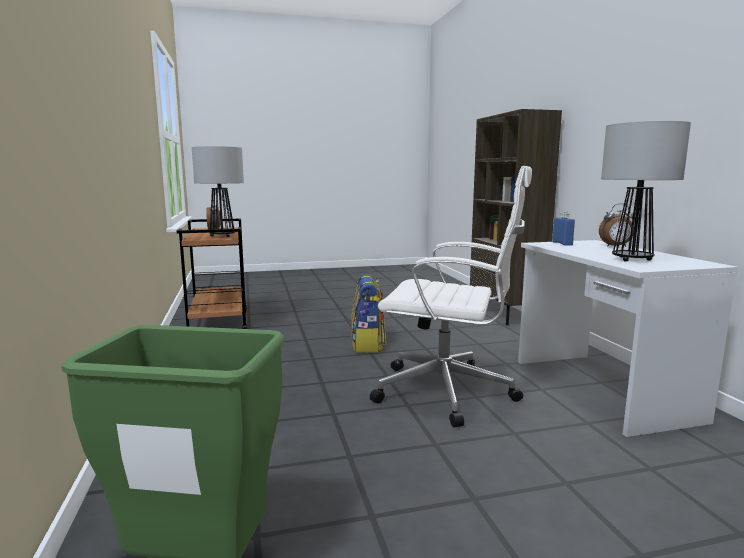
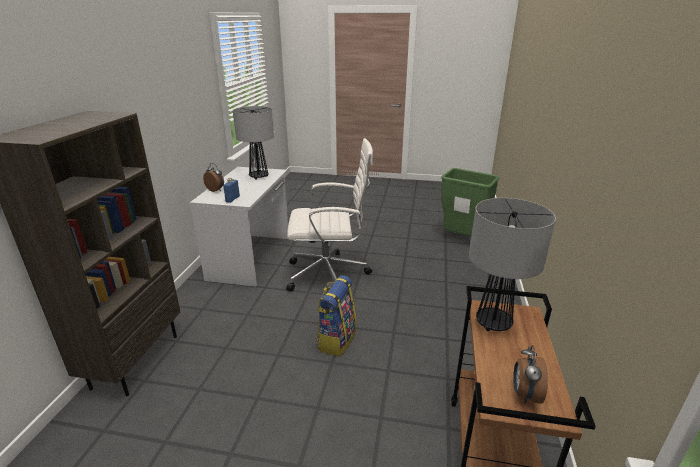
camera: 155 degrees left, 15 degrees up
white office chair [370,166,532,428] -> white office chair turned 135 degrees clockwise [286,138,373,292]

